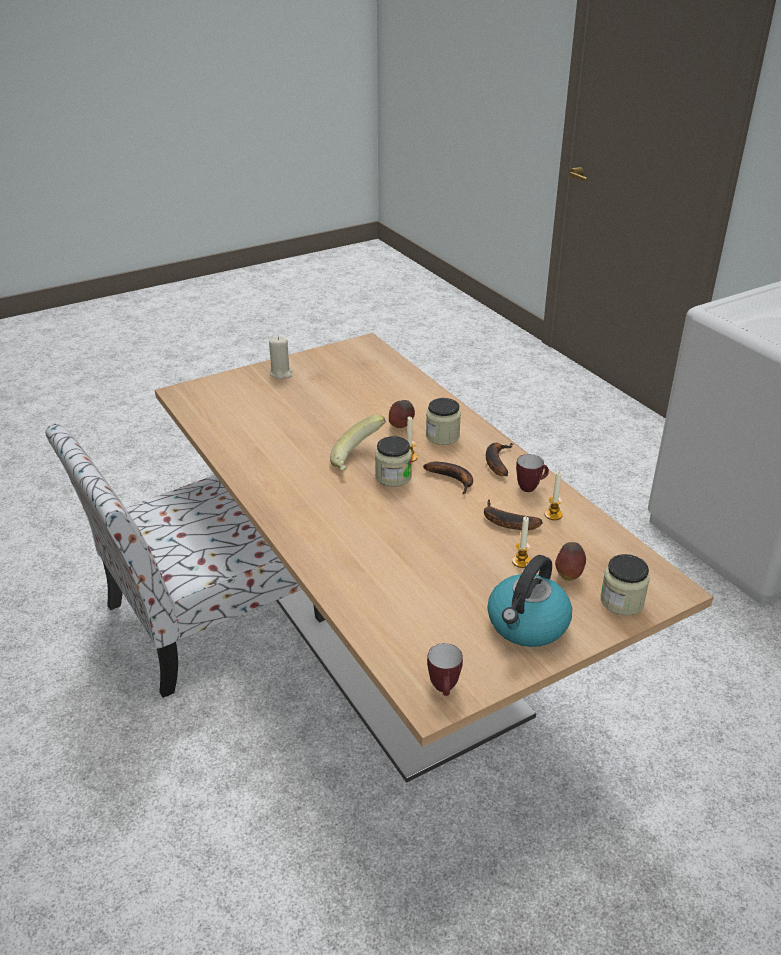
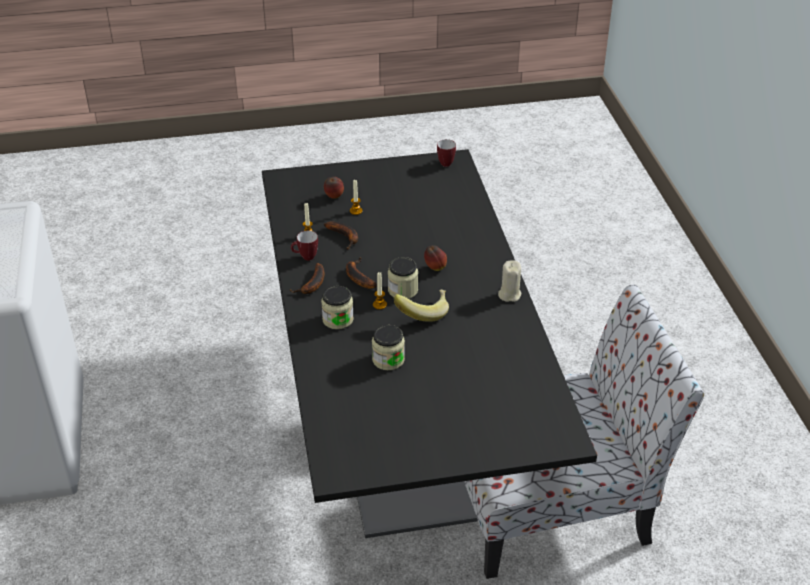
camera: 160 degrees left, 5 degrees up
beige dining table [155,333,714,783] -> black dining table [262,149,597,538]
beige candle [269,336,293,379] -> beige candle moved to [498,260,521,302]
apple [389,400,415,428] -> apple moved to [424,245,447,271]
kettle [487,555,572,647] -> none
jar [600,554,650,616] -> jar moved to [372,325,405,370]

